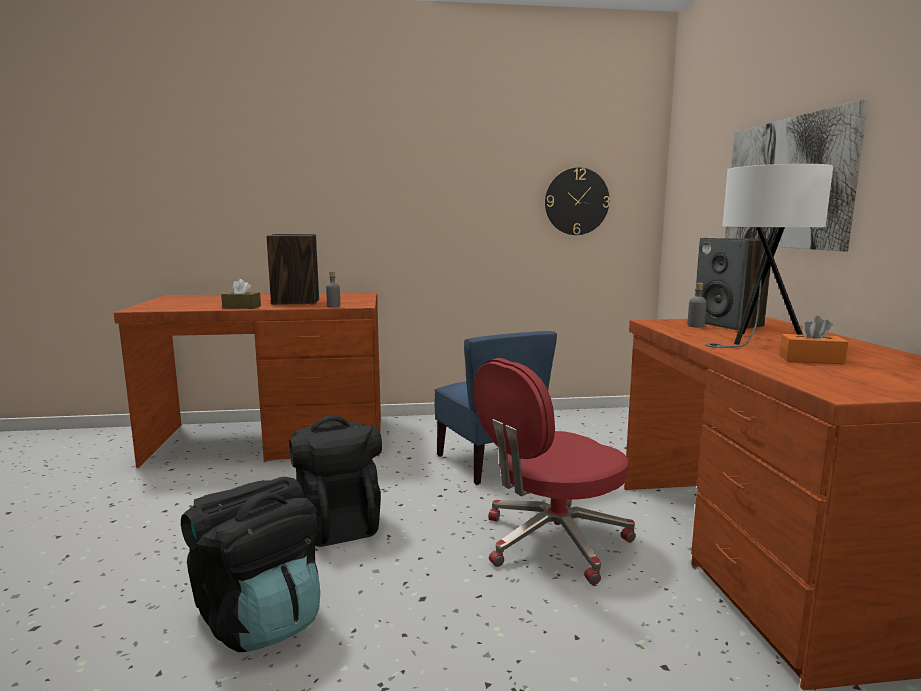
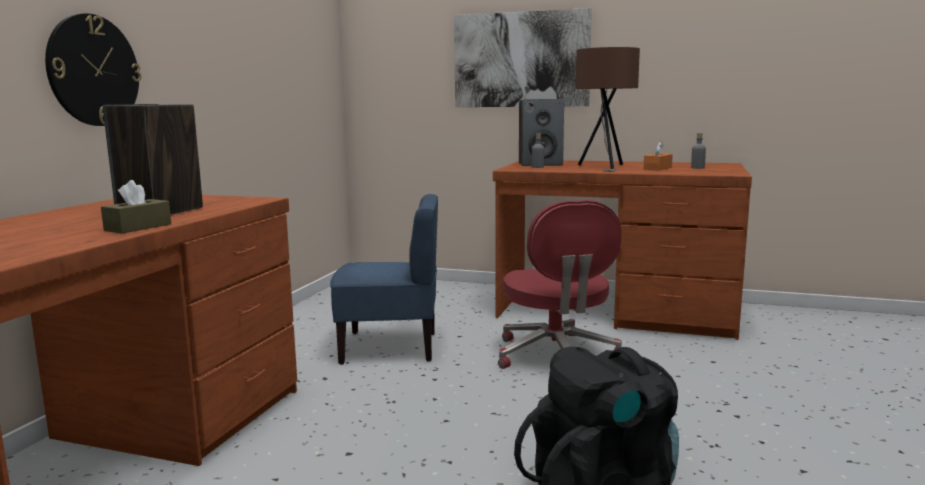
camera: 65 degrees left, 0 degrees up
black backpack [289,415,382,547] -> none
grey bottle [326,271,340,307] -> grey bottle moved to [691,133,706,169]
wall clock [545,168,610,235] -> wall clock moved to [45,13,141,126]
white table lamp [705,164,833,348] -> brown table lamp [576,47,640,172]

